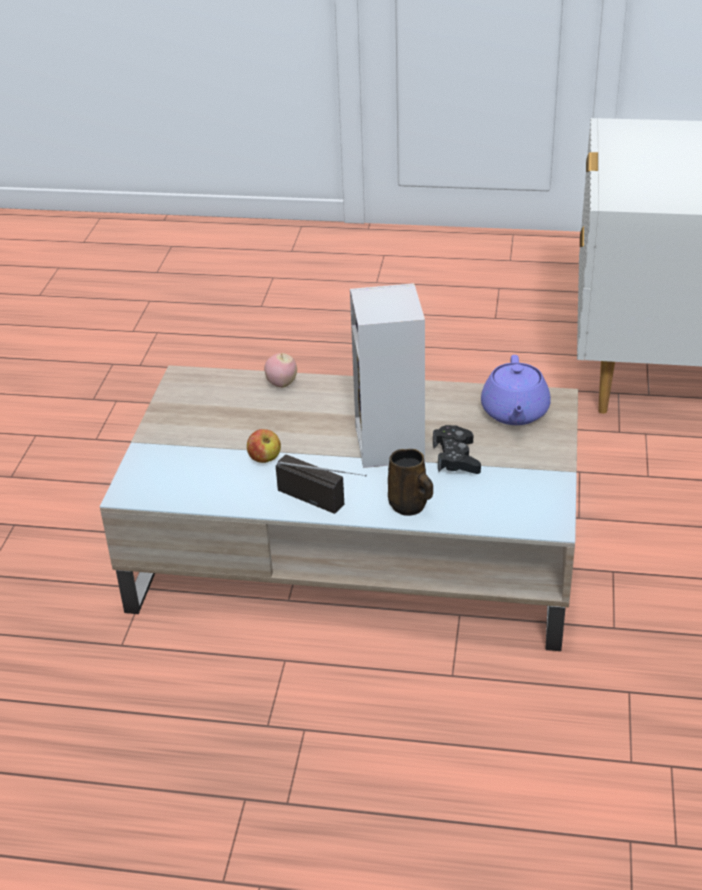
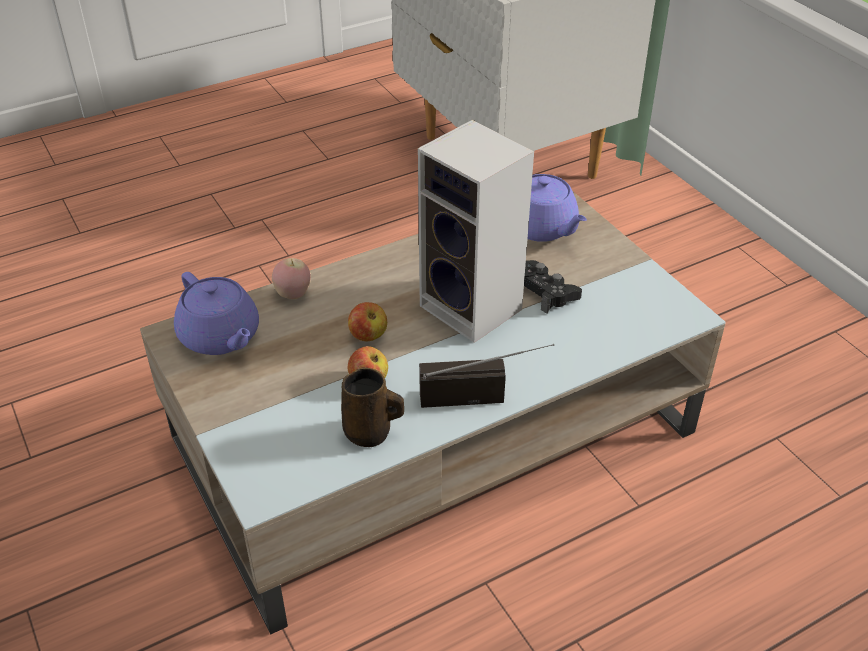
camera: 40 degrees left, 5 degrees up
brown mug [388,449,433,516] -> brown mug moved to [341,367,404,447]
none -> purple teapot [174,272,259,355]
none -> apple [348,302,387,342]

